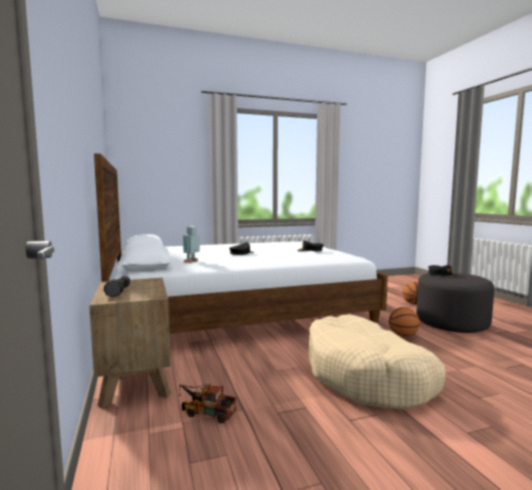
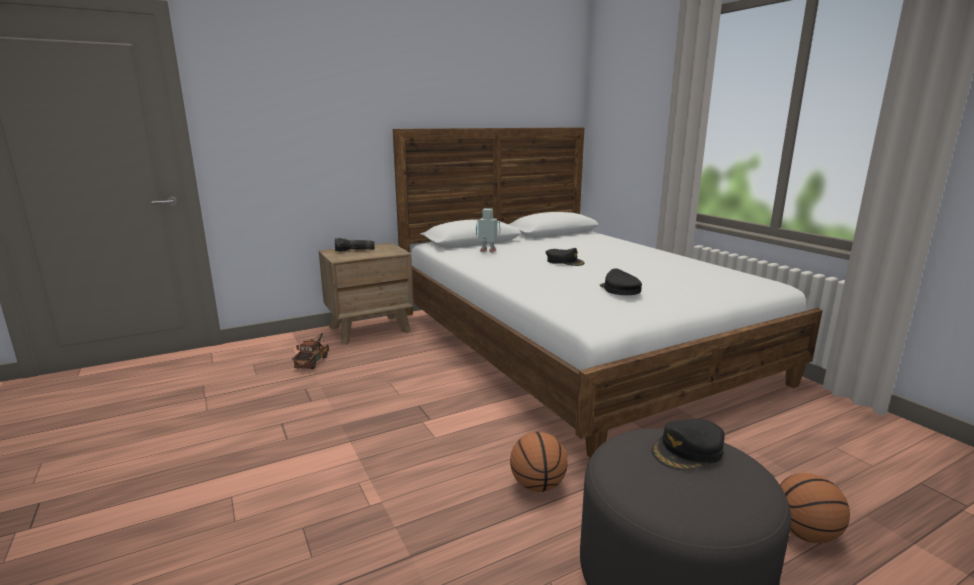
camera: 80 degrees right, 10 degrees up
beige dog bed [309,315,446,410] -> none

